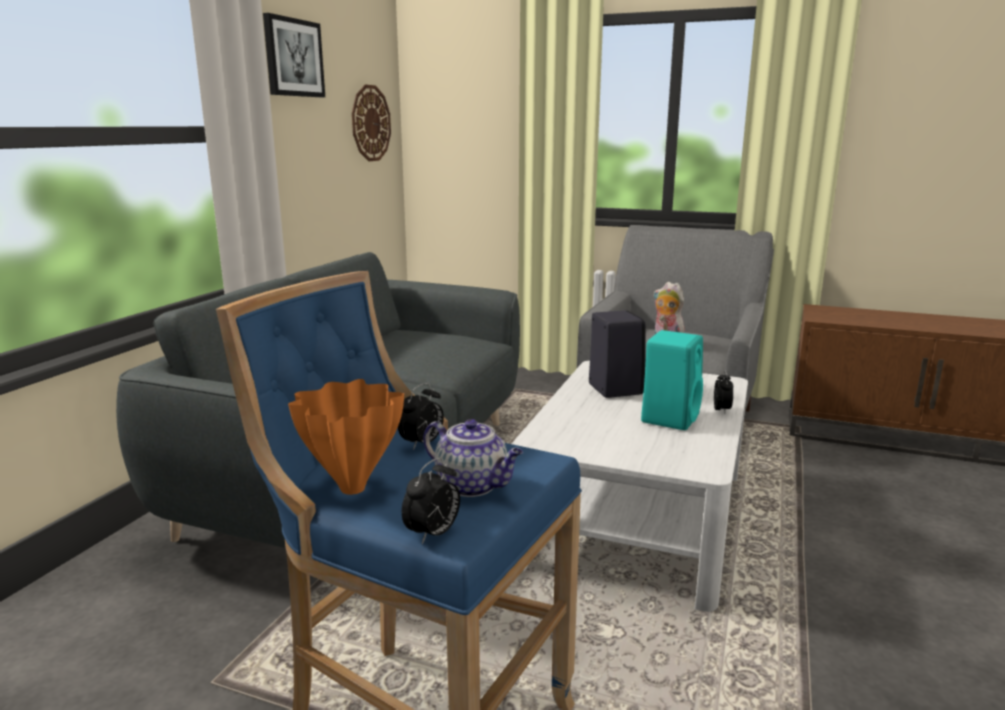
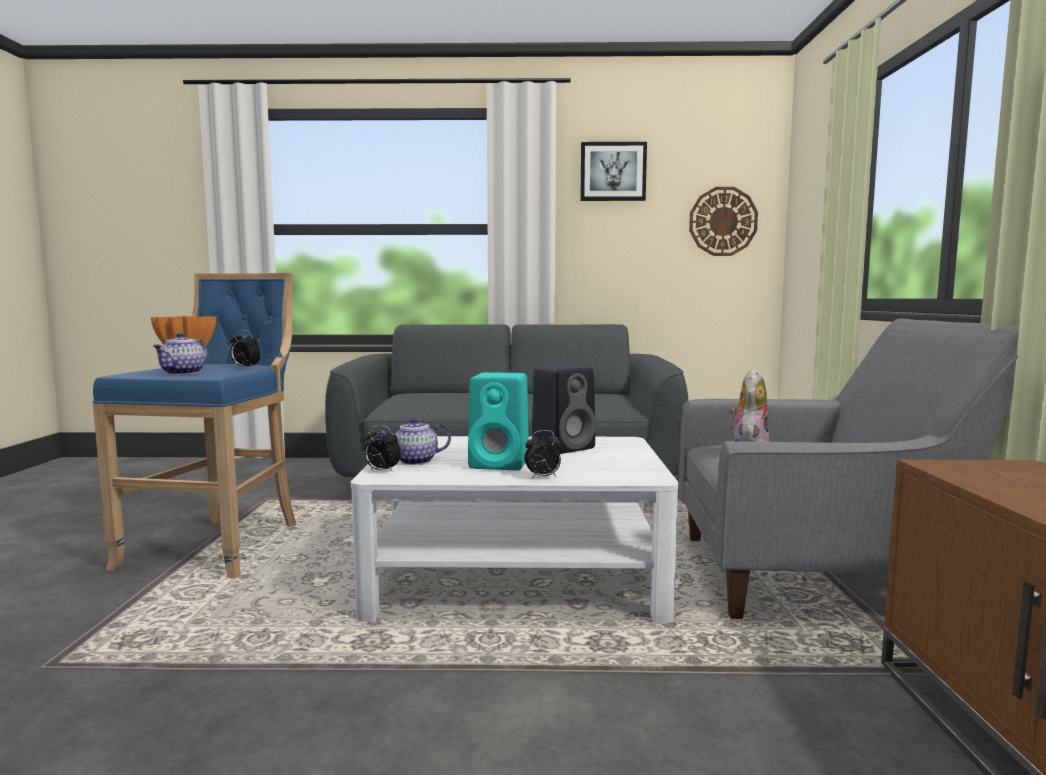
camera: 70 degrees right, 10 degrees down
alarm clock [402,458,460,544] -> alarm clock moved to [364,425,401,472]
none -> teapot [377,418,451,465]

